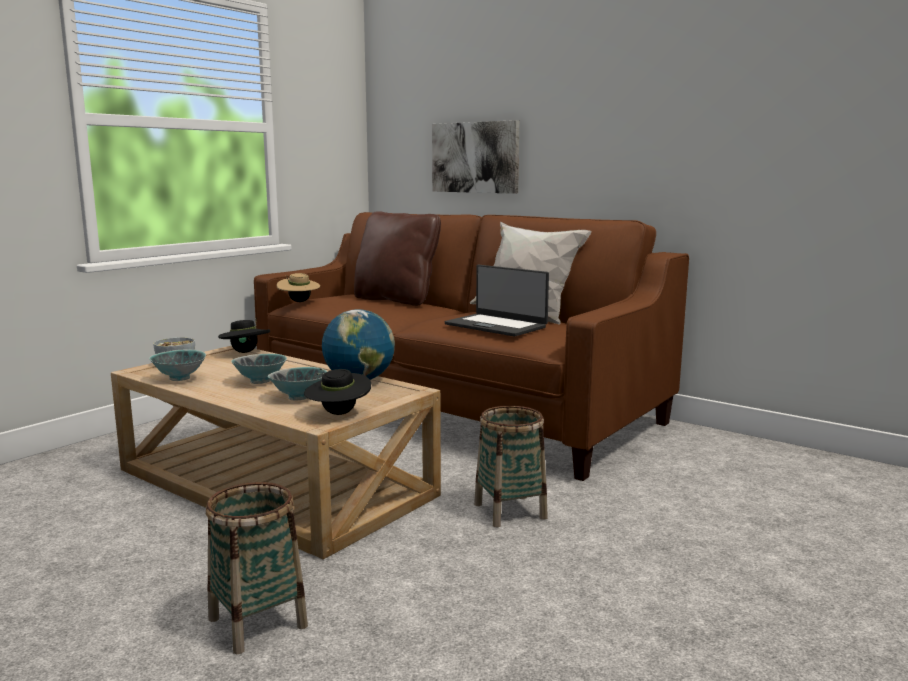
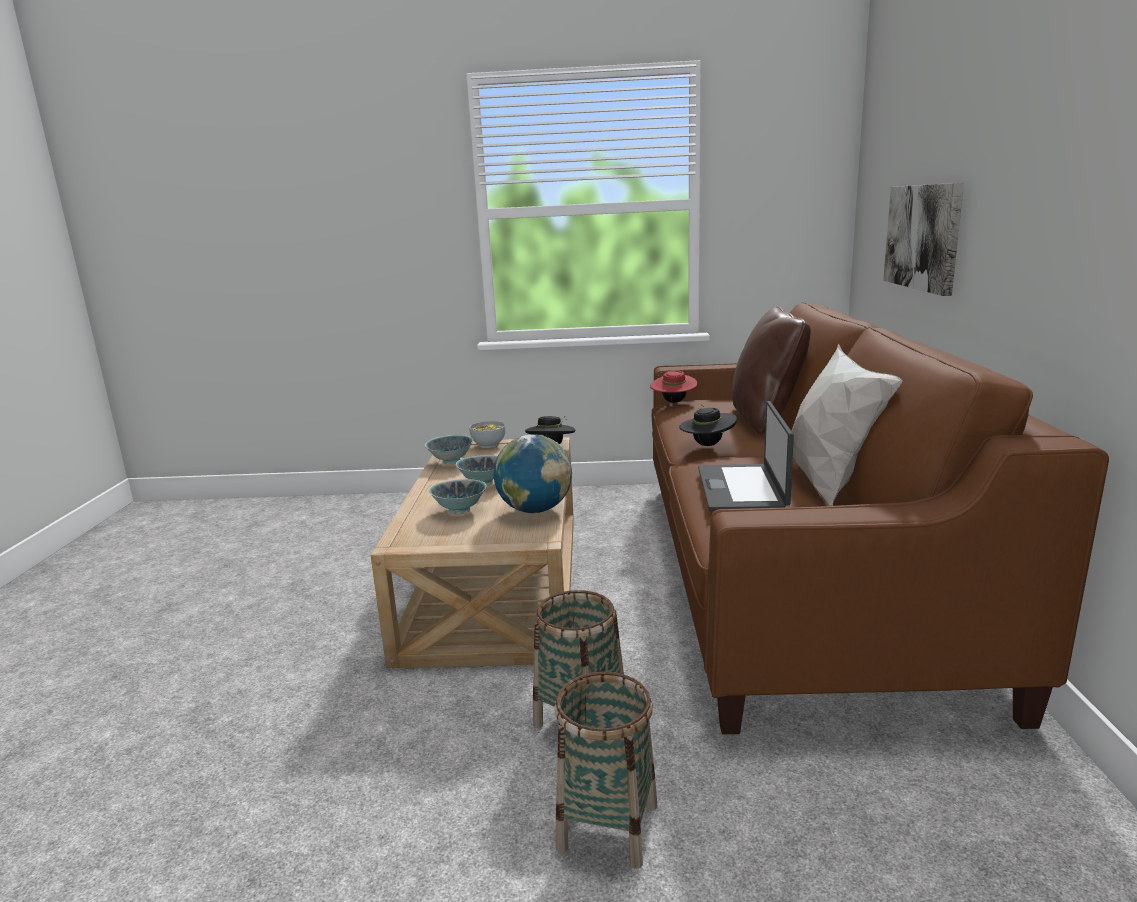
camera: 55 degrees right, 5 degrees up
basket [206,482,308,654] -> basket moved to [555,672,658,869]
beige hat [277,273,320,302] -> red hat [650,370,698,403]
black hat [304,369,371,415] -> black hat moved to [679,405,737,446]

